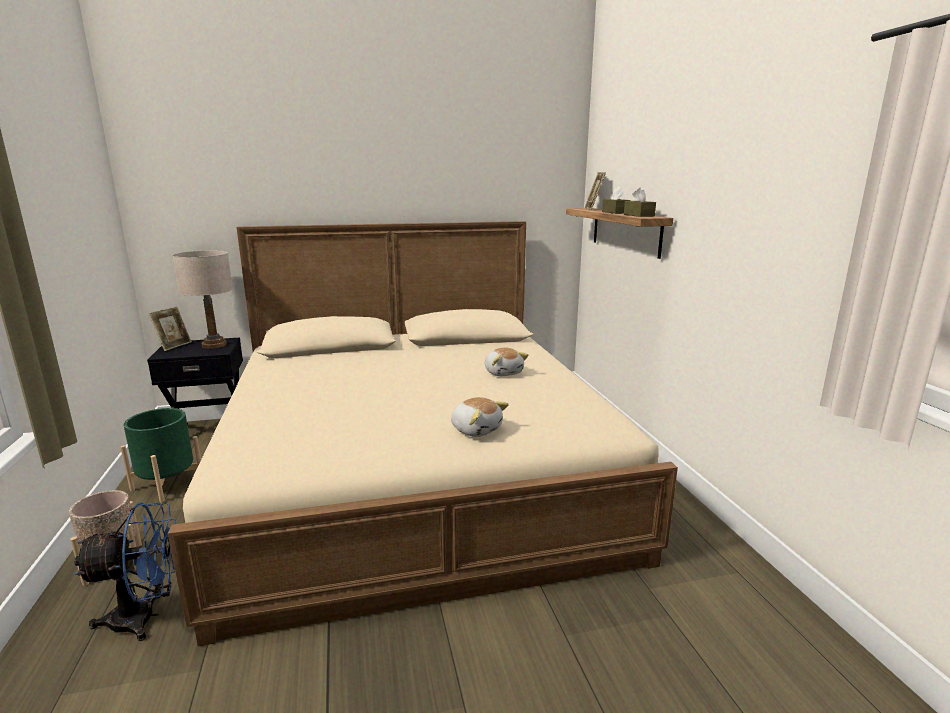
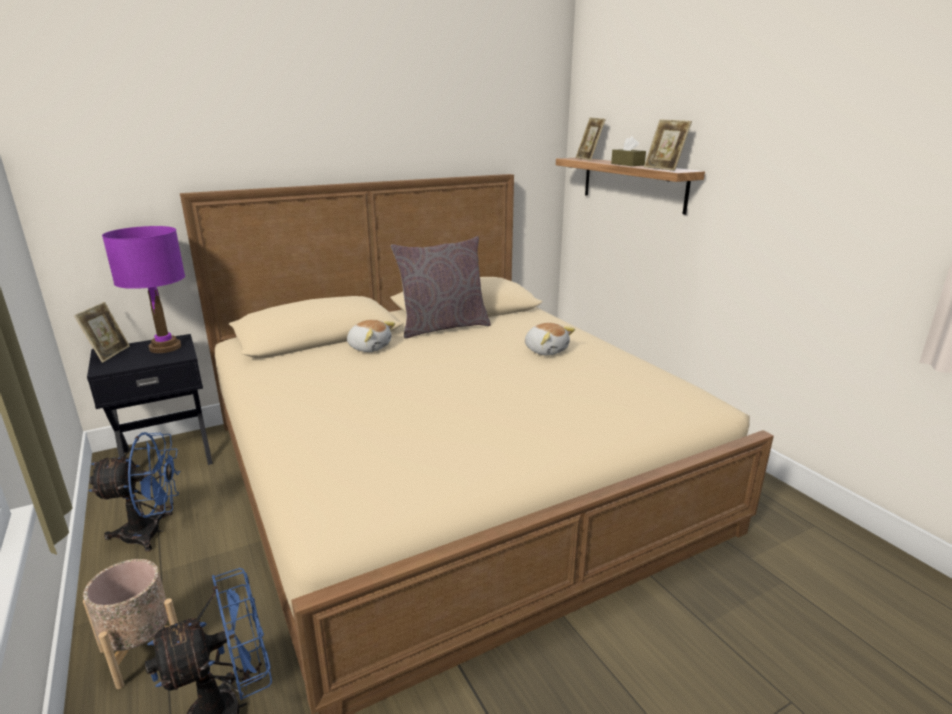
camera: 15 degrees left, 5 degrees up
green planter [120,408,201,503] -> blue fan [88,432,181,552]
beige table lamp [172,251,233,349] -> purple table lamp [102,226,185,353]
plush toy [451,397,509,437] -> plush toy moved to [347,320,395,352]
brown tissue box [624,188,656,217] -> picture frame [644,120,692,171]
none -> grey pillow [391,236,491,338]

